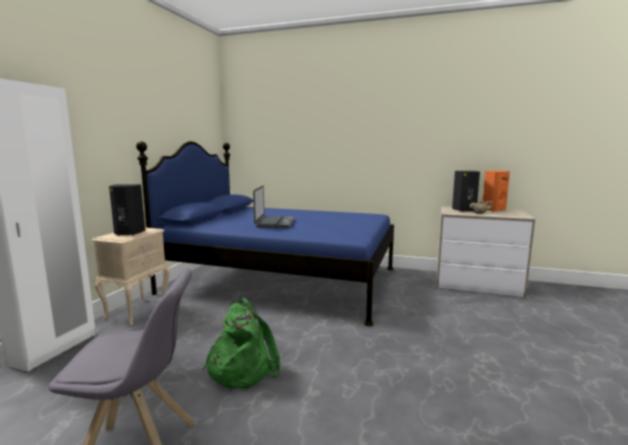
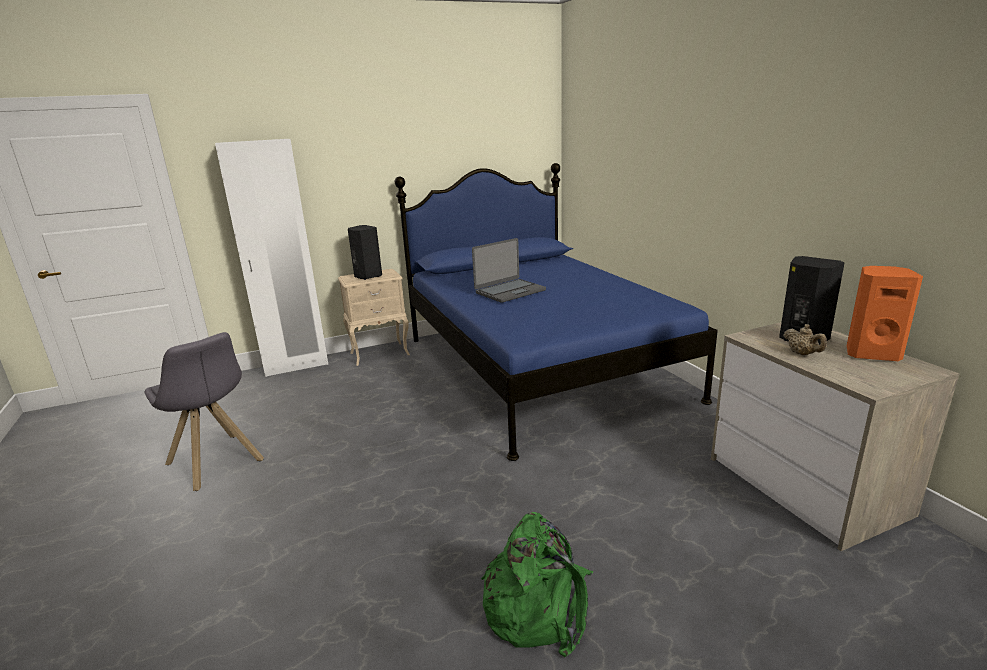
camera: 50 degrees right, 10 degrees up
green backpack [202,298,281,388] -> green backpack moved to [481,512,593,657]

